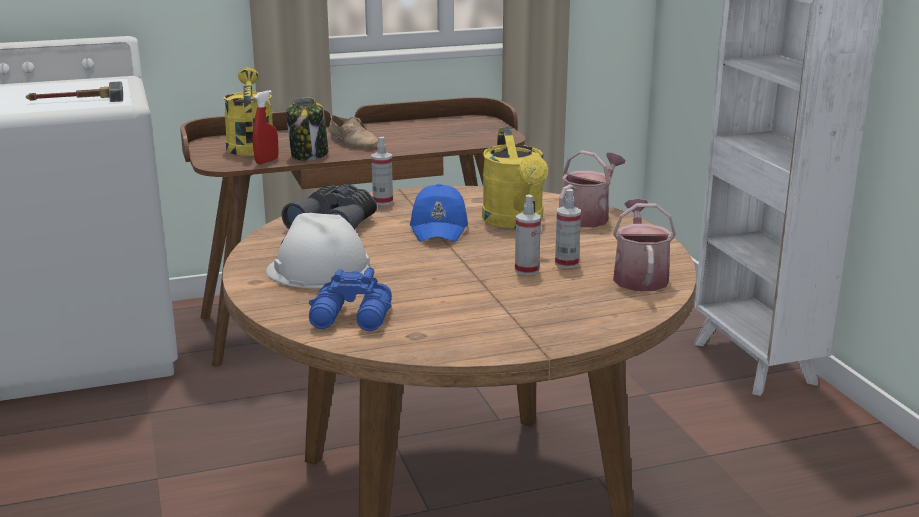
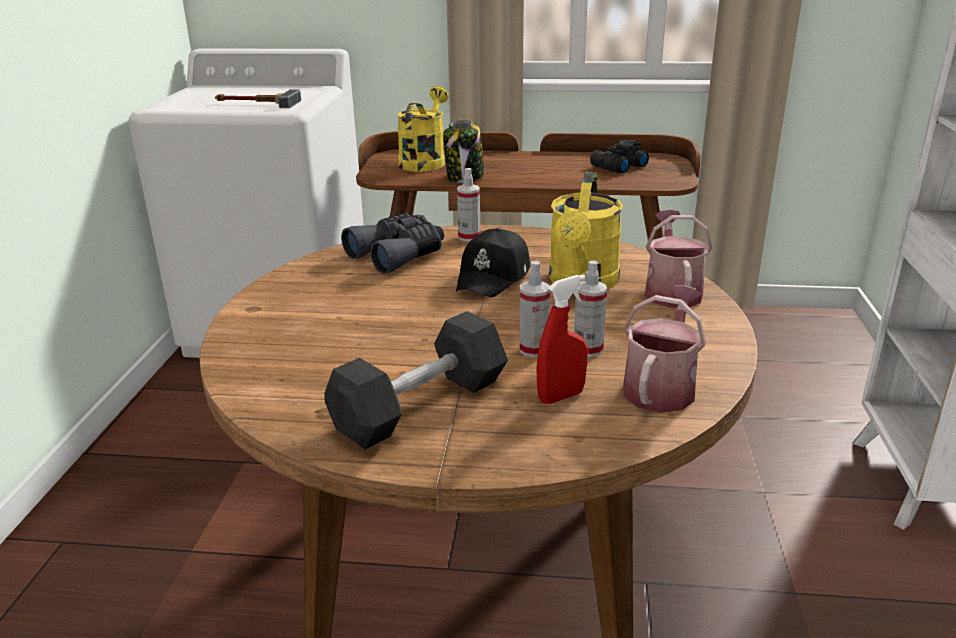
camera: 25 degrees right, 5 degrees up
red spray bottle [253,90,278,164] -> red spray bottle moved to [536,274,588,404]
white hard hat [266,213,370,289] -> none
blue binoculars [309,267,392,331] -> none
beige shoe [329,114,378,148] -> none
blue cap [410,184,468,242] -> black cap [456,228,531,298]
watering can [559,150,625,227] -> watering can turned 60 degrees counterclockwise [645,210,712,308]
none -> grey dumbbell [324,311,508,450]
none -> black binoculars [590,140,649,173]

